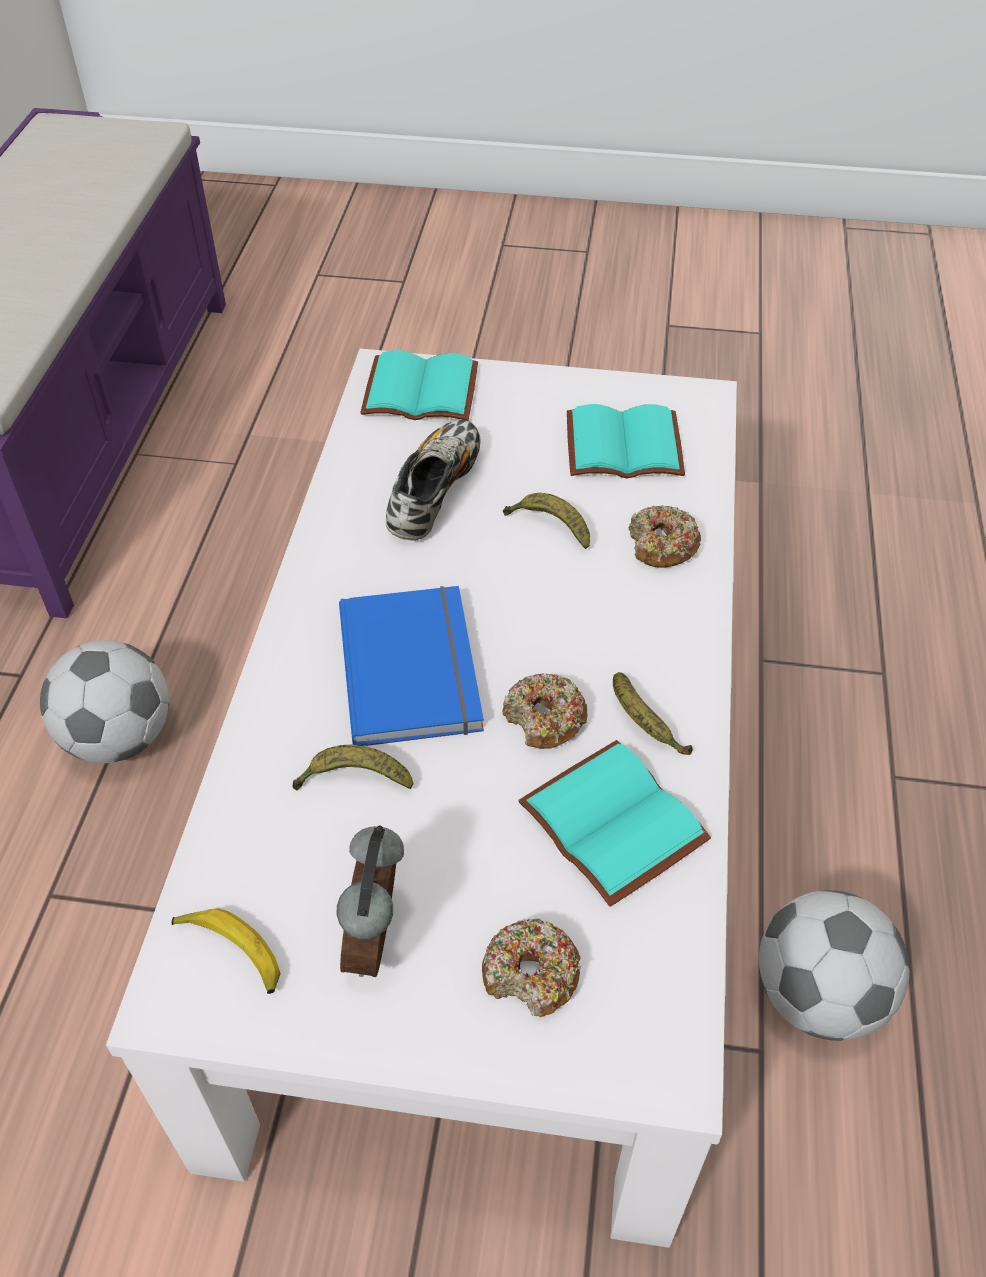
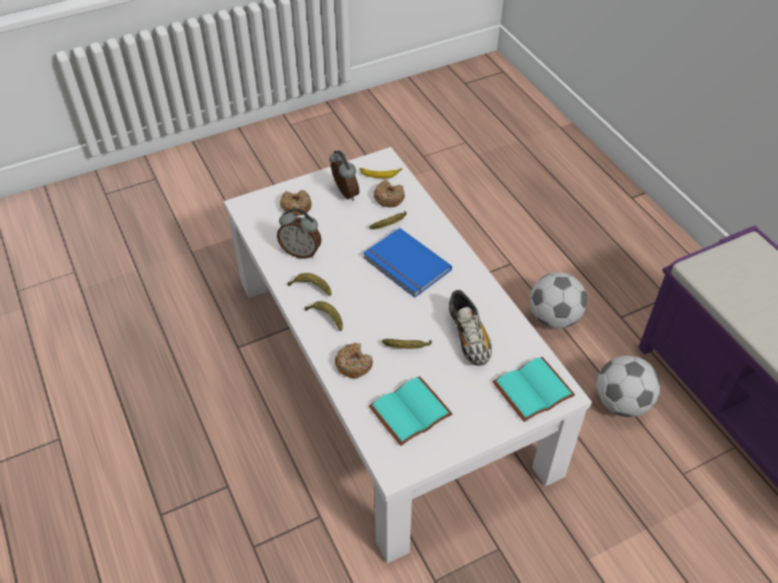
camera: 145 degrees right, 0 degrees up
donut [502,673,588,749] -> donut moved to [373,180,405,207]
turquoise book [518,740,711,907] -> alarm clock [277,208,322,259]
football [759,890,909,1041] -> football moved to [597,355,660,417]
none -> banana [304,301,343,331]

